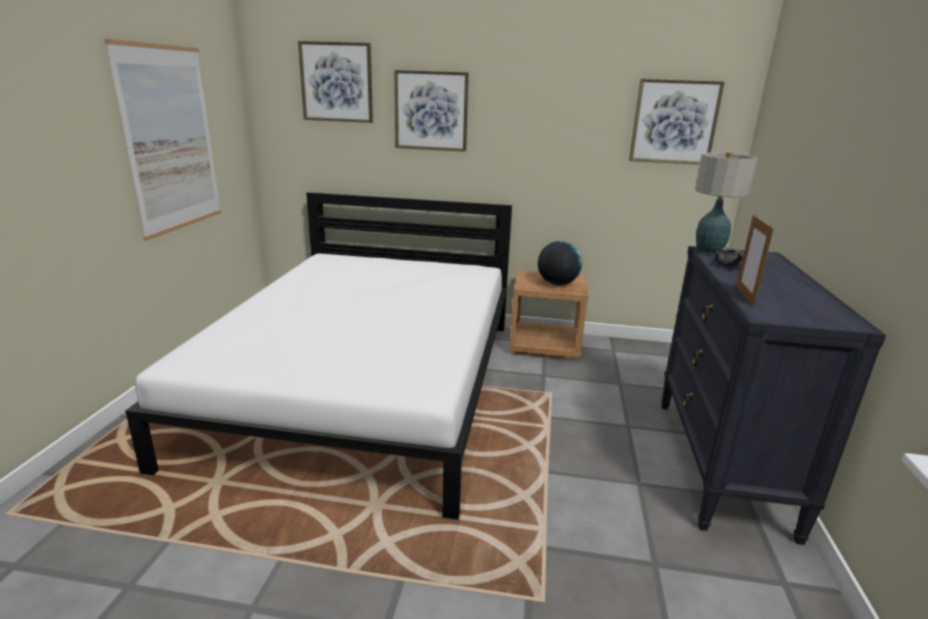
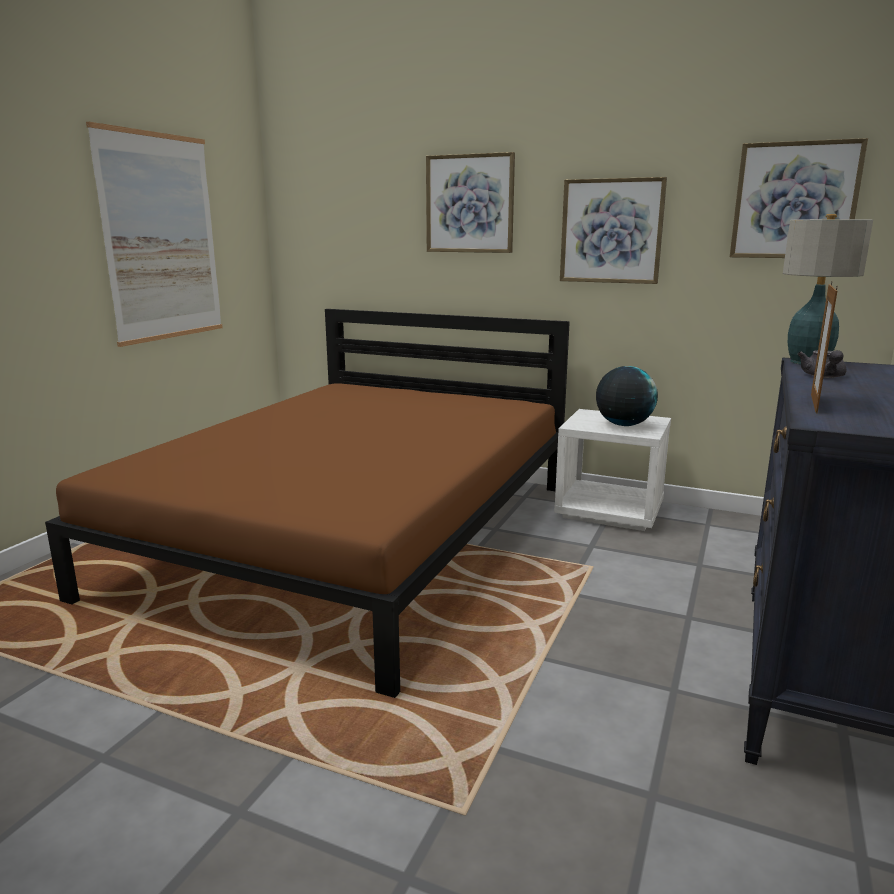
camera: 15 degrees right, 5 degrees down
white bed [125,192,512,520] -> brown bed [45,309,570,698]
picture [298,41,373,123] -> picture moved to [560,177,667,284]
brown nightstand [509,270,588,360] -> white nightstand [554,409,671,531]

